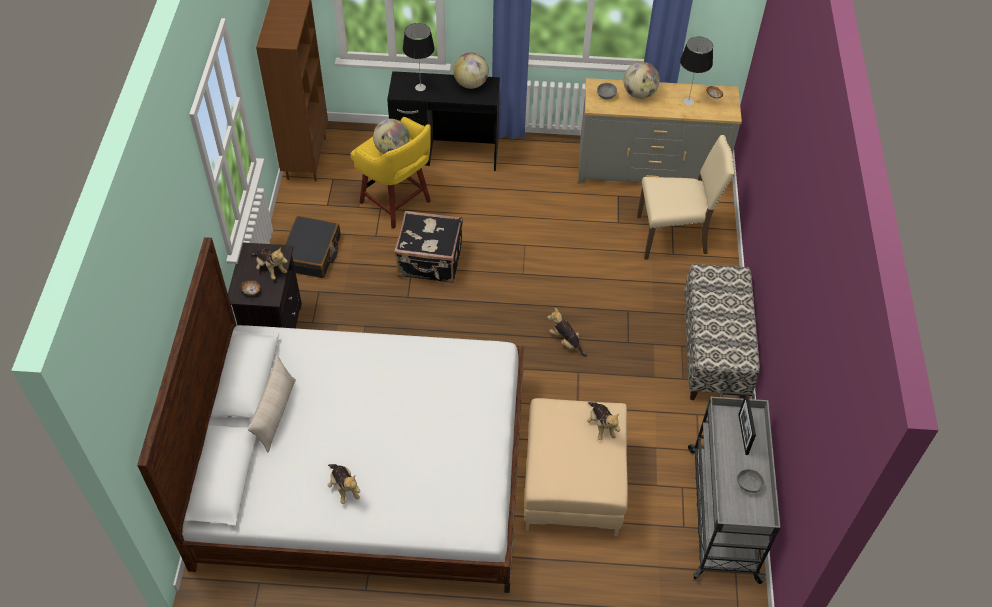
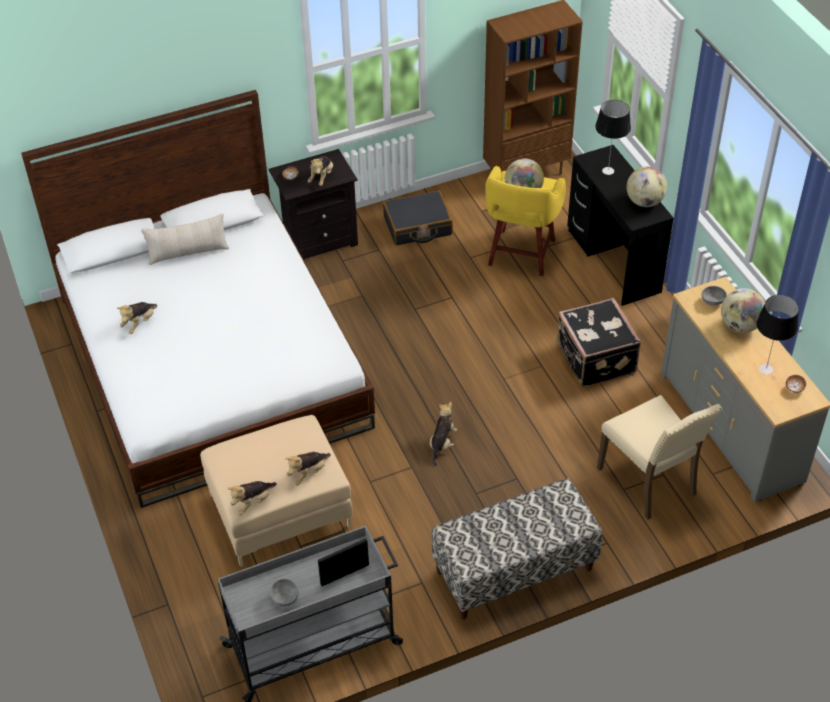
camera: 65 degrees right, 5 degrees down
black suitcase [394,211,463,283] -> black suitcase moved to [557,298,641,387]
none -> plush toy [228,481,277,516]

